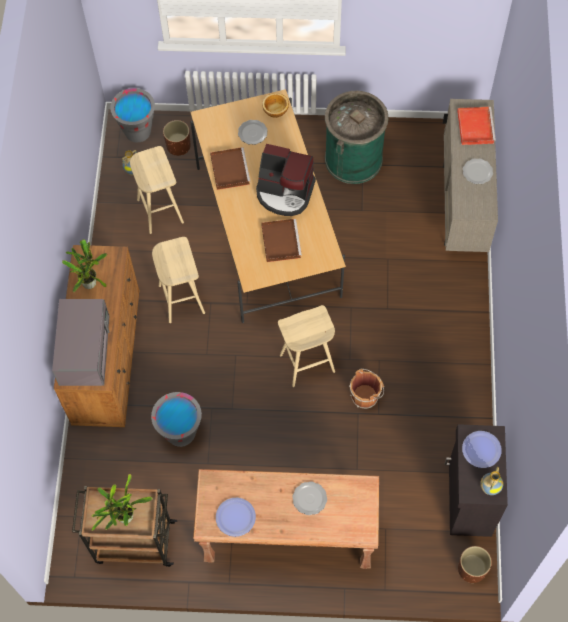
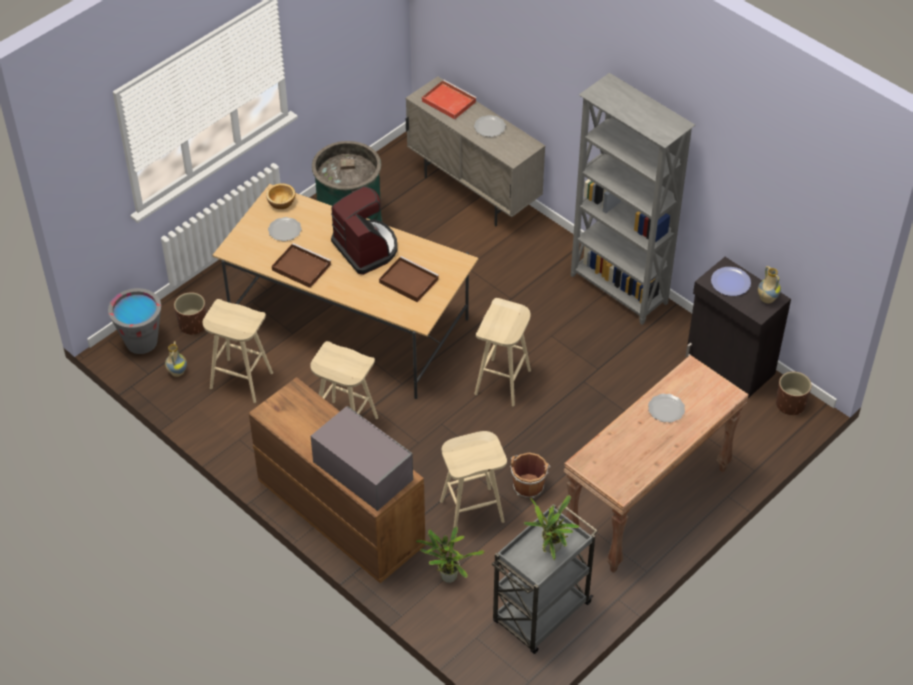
camera: 50 degrees left, 15 degrees down
potted plant [62,239,107,292] -> potted plant moved to [416,526,484,583]
brown cart [72,486,177,567] -> grey cart [492,503,597,654]
grey bucket [151,392,202,447] -> beige stool [440,431,507,529]
plate [216,498,256,537] -> none
coffee machine [256,144,316,216] -> coffee machine turned 90 degrees counterclockwise [331,186,397,275]
brown bucket [349,369,384,409] -> brown bucket moved to [510,453,550,499]
none -> grey bookcase [571,73,695,325]

